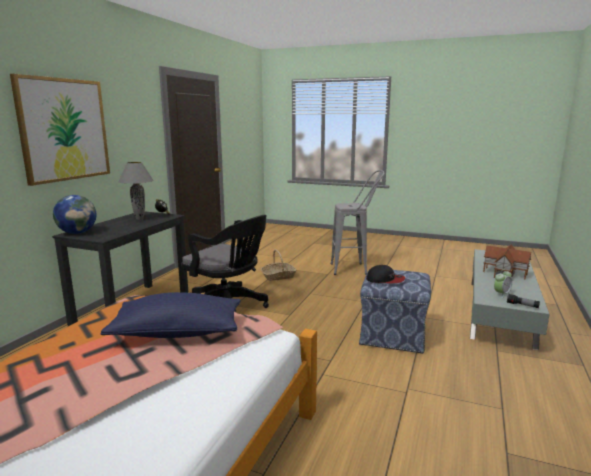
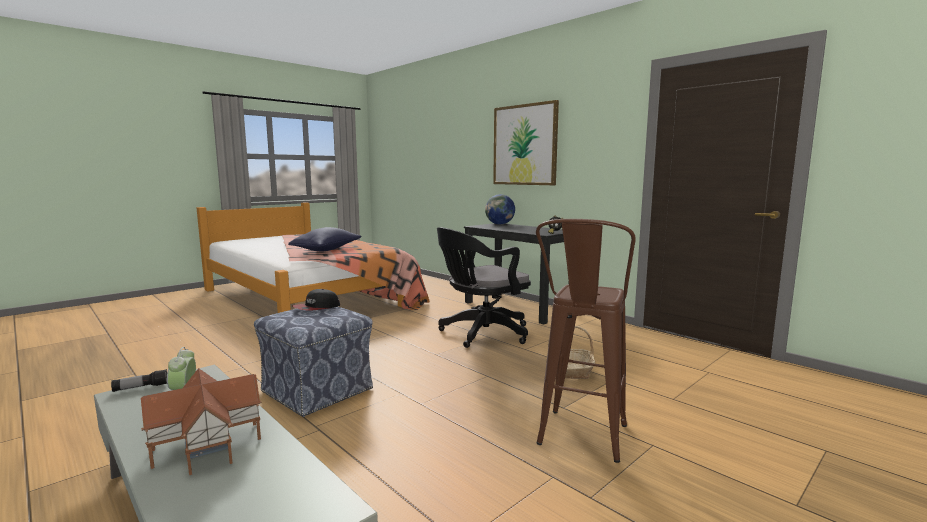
camera: 115 degrees right, 5 degrees down
grey table lamp [118,162,154,220] -> none
grey stool [331,170,385,275] -> brown stool [536,219,636,463]

